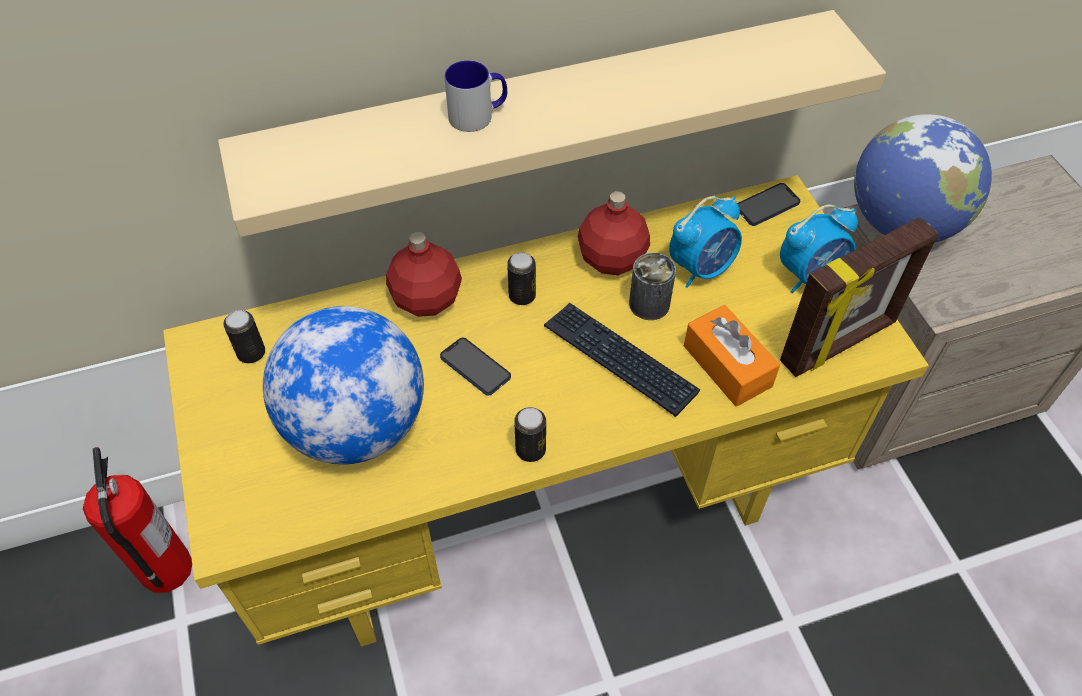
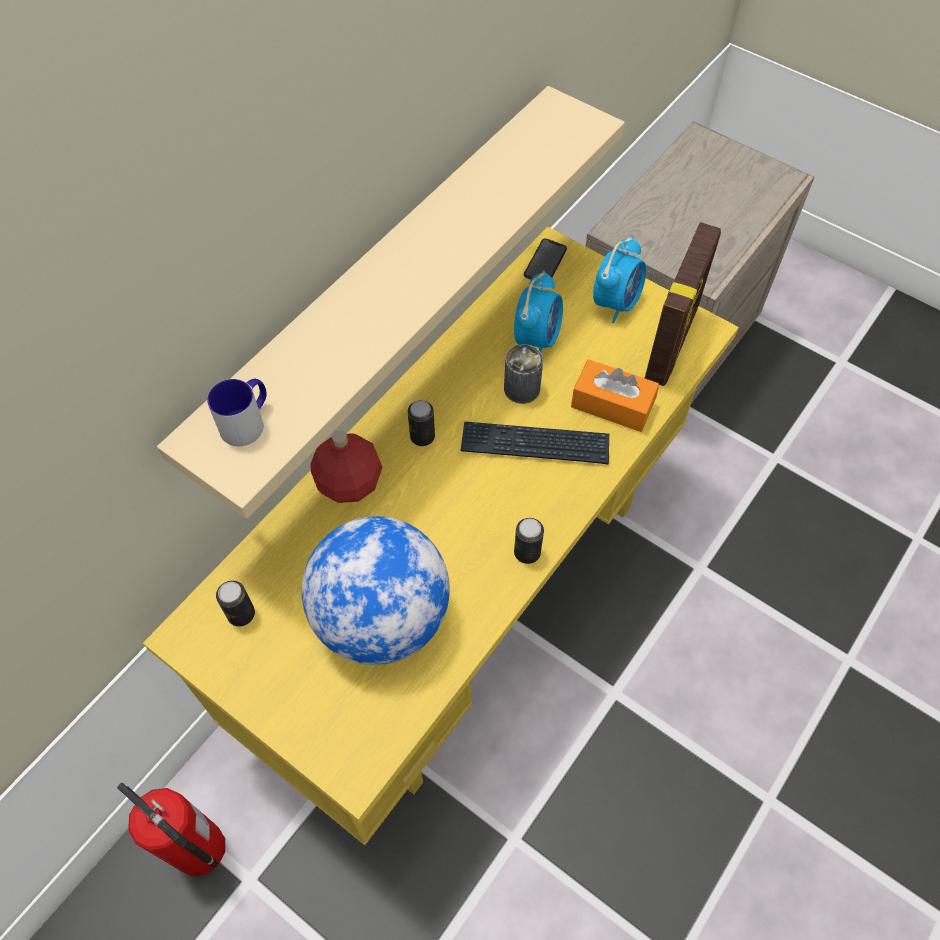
camera: 35 degrees left, 5 degrees up
phone [440,338,511,395] -> none
mug [444,60,507,132] -> mug moved to [207,379,267,446]
red bottle [578,191,650,275] -> none
globe [854,114,992,242] -> none

